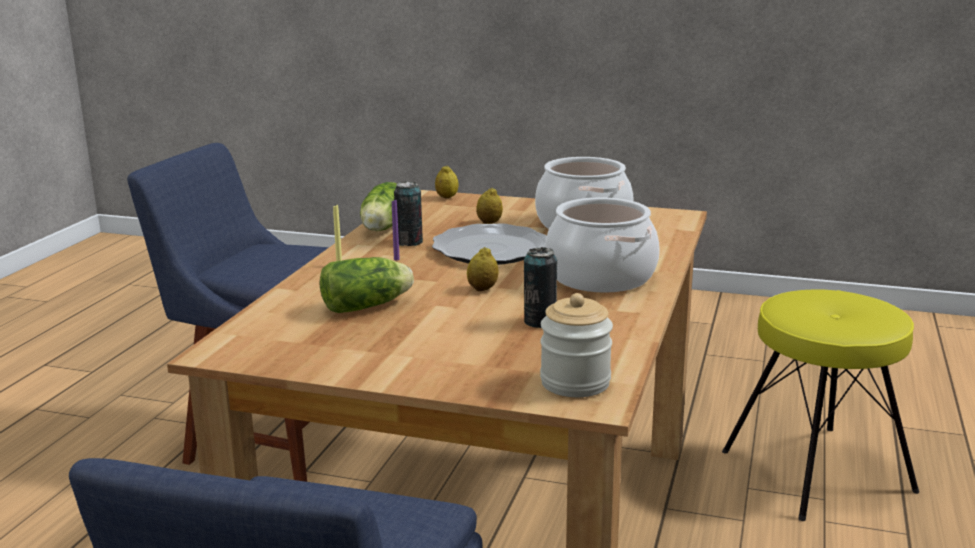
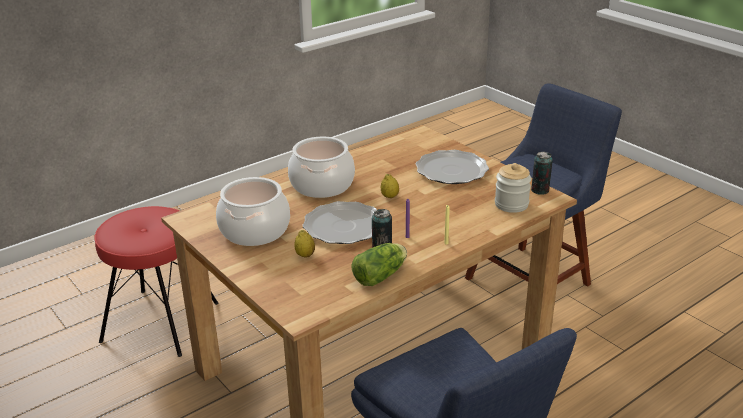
camera: 145 degrees left, 10 degrees up
lettuce [320,257,414,313] -> none
lemon [435,166,458,198] -> none
can [524,247,557,328] -> can moved to [531,152,553,195]
jar [540,293,613,397] -> jar moved to [495,163,531,213]
yellow stool [722,290,919,521] -> red stool [94,206,219,357]
none -> plate [416,150,489,184]

